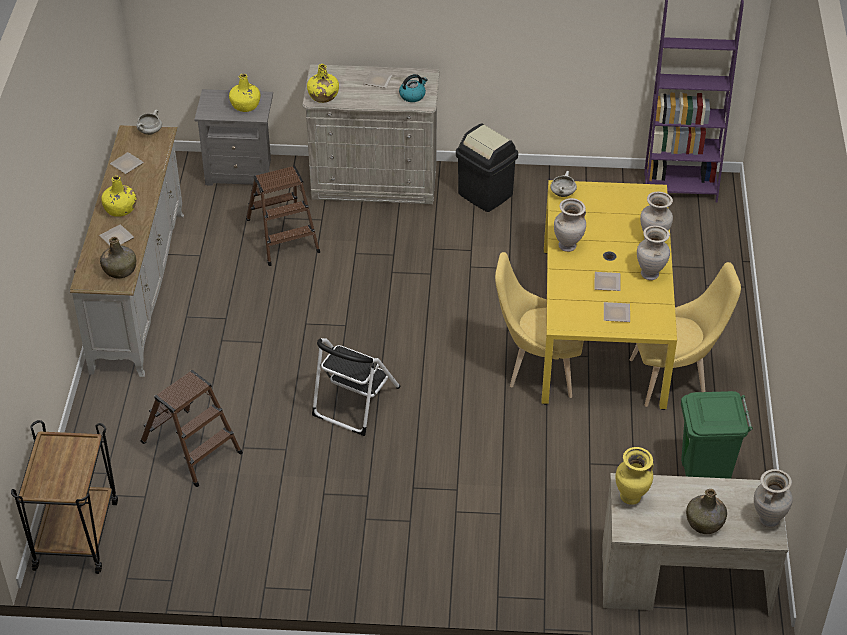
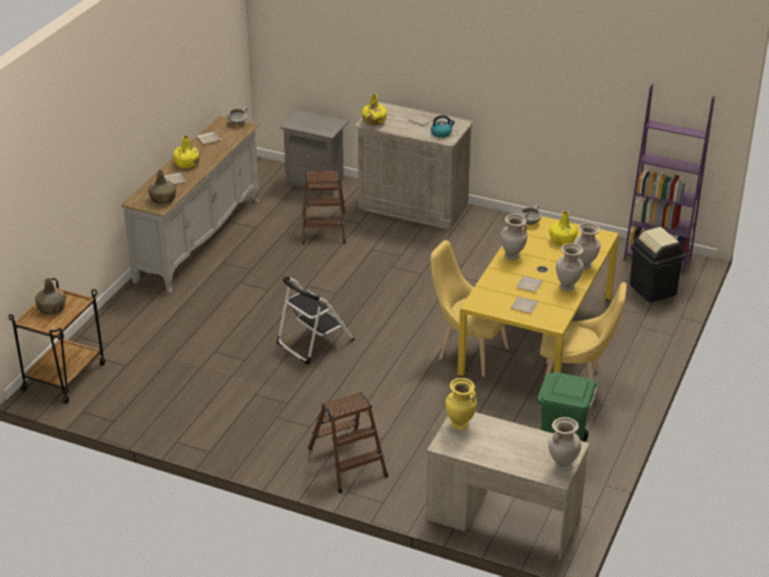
camera: 20 degrees right, 10 degrees down
brown step ladder [140,370,243,487] -> brown step ladder moved to [308,391,388,493]
yellow bottle [229,73,260,112] -> yellow bottle moved to [549,211,578,246]
black trash can [456,123,518,212] -> black trash can moved to [630,225,685,303]
green bottle [686,489,727,534] -> green bottle moved to [35,278,66,315]

